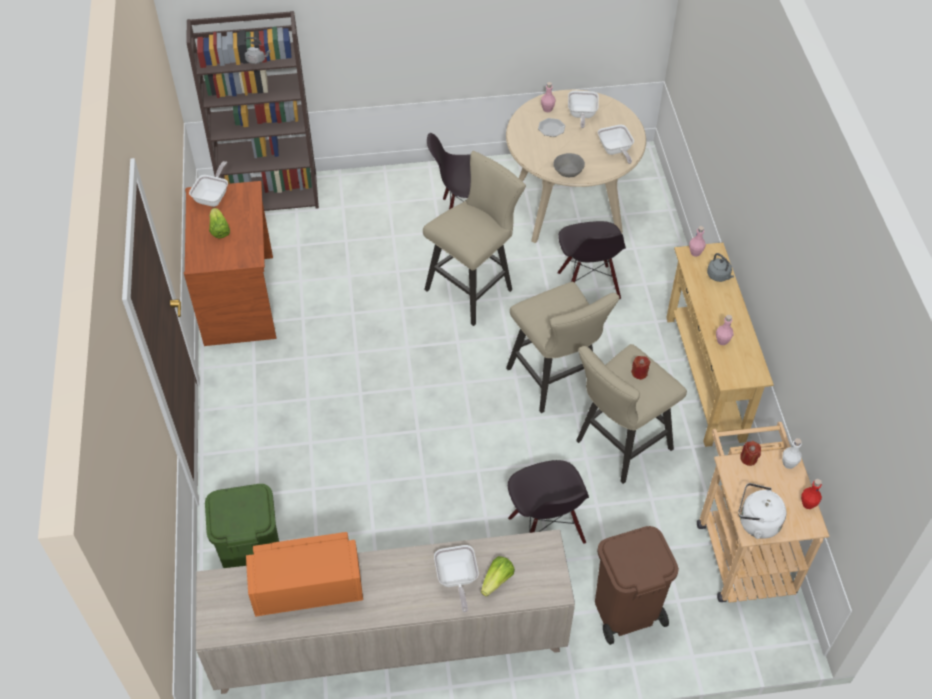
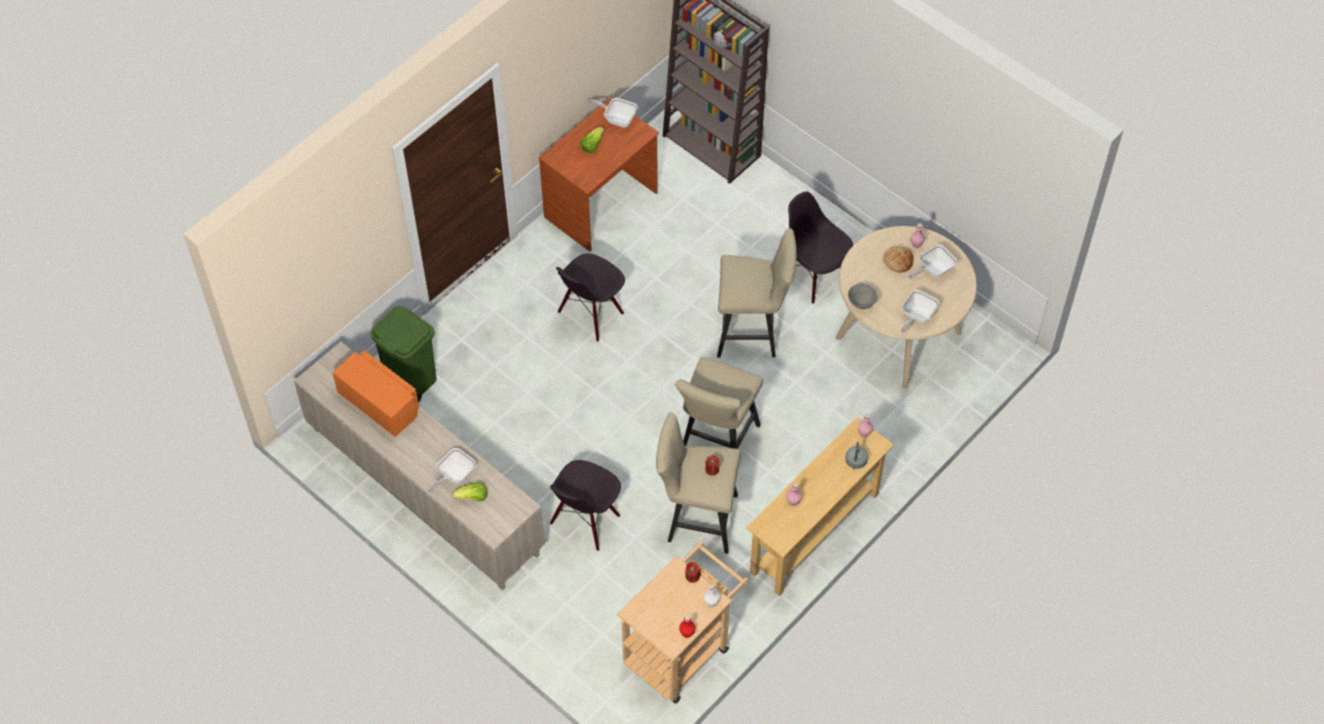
camera: 50 degrees right, 5 degrees up
frying pan [189,161,228,207] -> frying pan turned 135 degrees counterclockwise [588,98,638,128]
plate [538,118,565,137] -> bread [883,246,914,273]
black chair [557,221,626,299] -> black chair moved to [556,253,625,342]
brown trash can [595,526,679,645] -> none
white kettle [738,483,786,539] -> none

